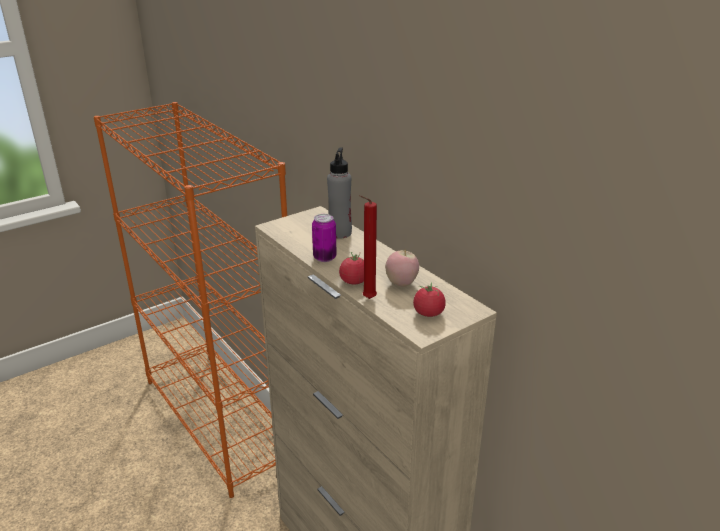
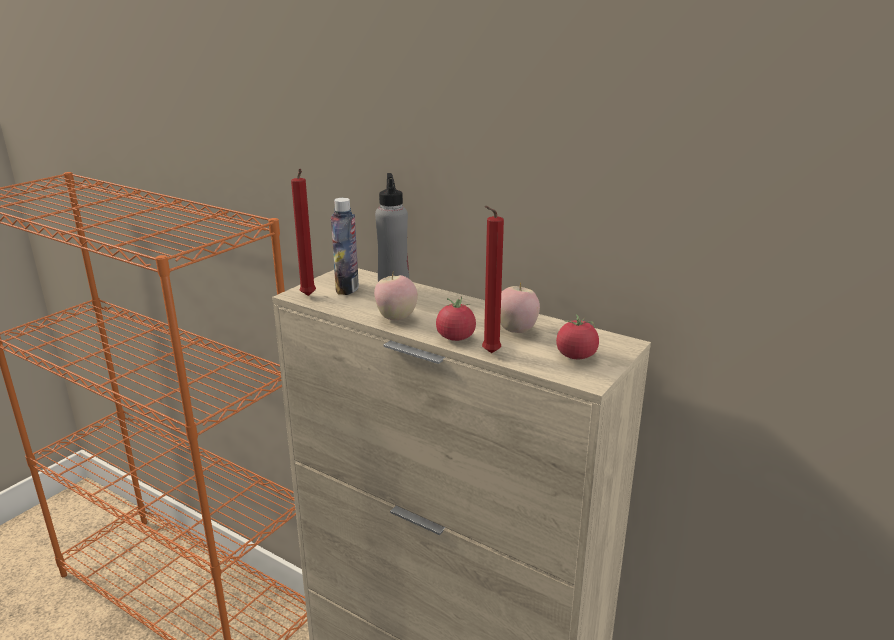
camera: 20 degrees left, 5 degrees down
can [312,214,337,262] -> apple [374,273,418,320]
none -> red candle [291,168,316,296]
none -> bottle [331,198,359,295]

